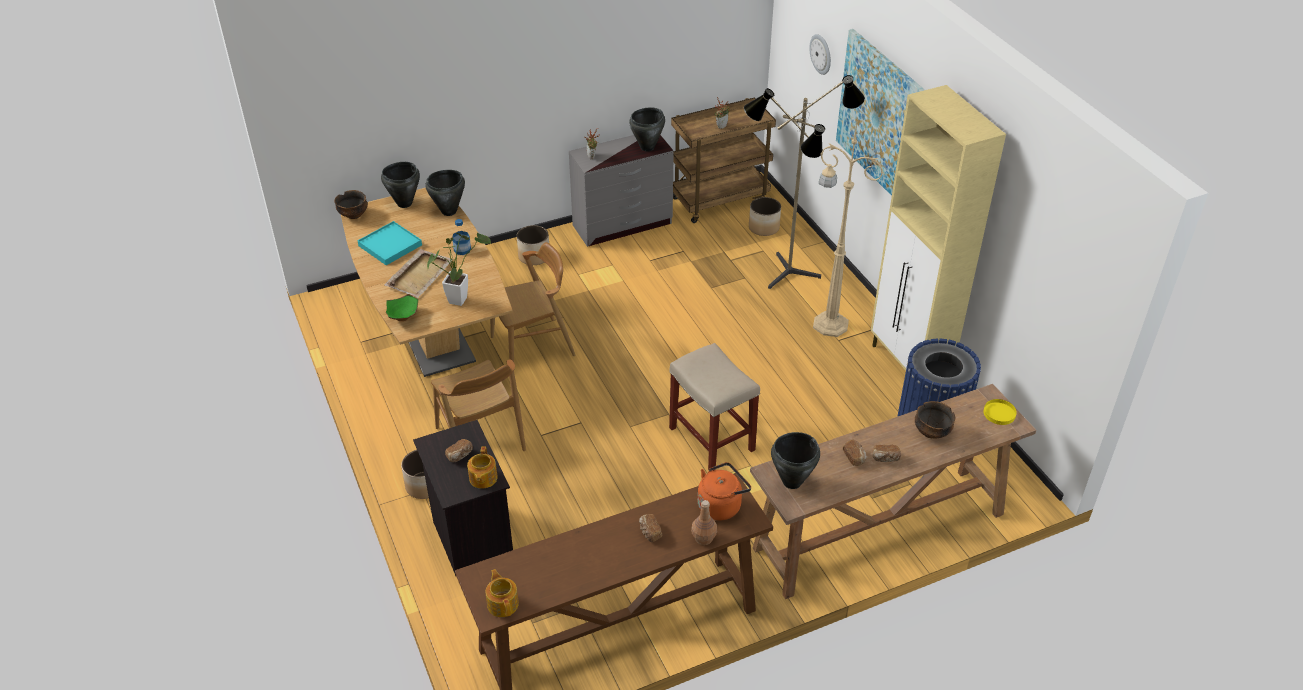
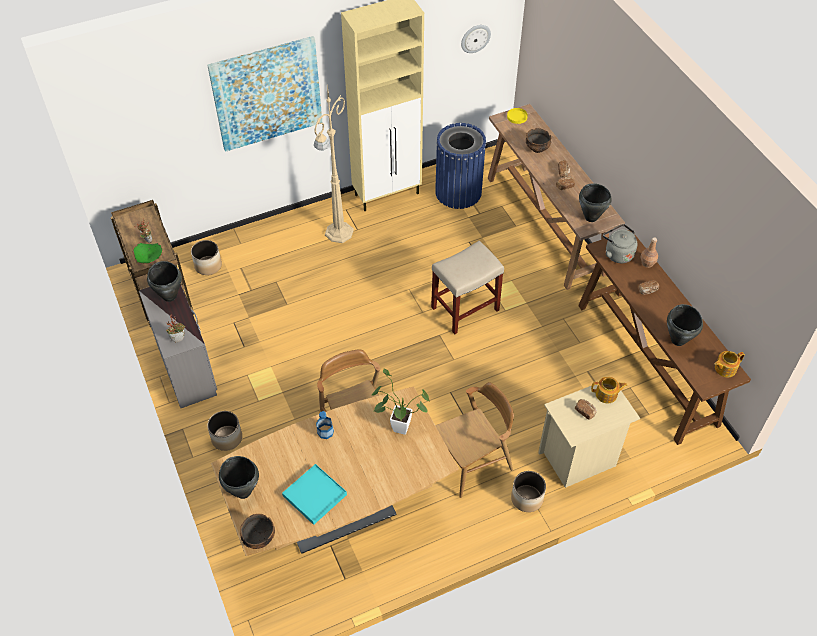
camera: 90 degrees left, 10 degrees up
beige tray [385,249,453,298] -> none
green bowl [386,294,418,321] -> green bowl moved to [132,243,162,263]
black nightstand [413,420,513,576] -> beige nightstand [538,385,640,488]
black cooking pot [425,170,465,216] -> black cooking pot moved to [667,304,703,346]
orange kettle [698,462,751,521] -> grey kettle [603,224,638,263]
floor lamp [744,75,865,289] -> none
wall clock [809,34,831,75] -> wall clock moved to [461,25,491,53]

